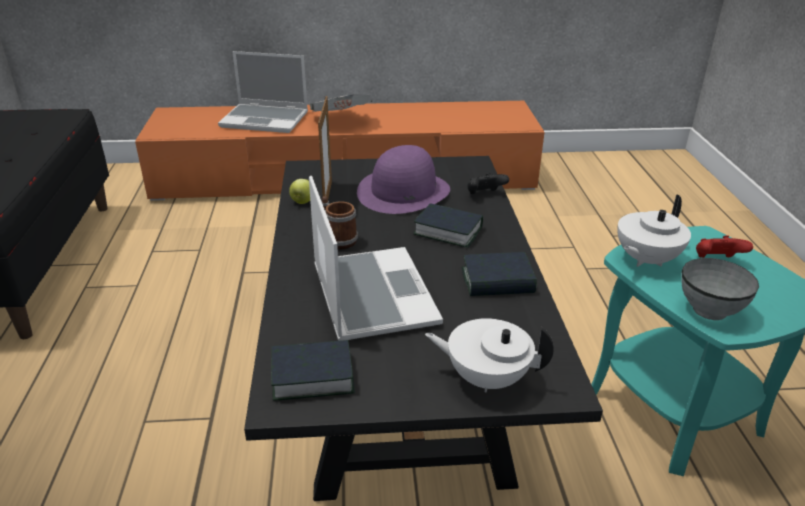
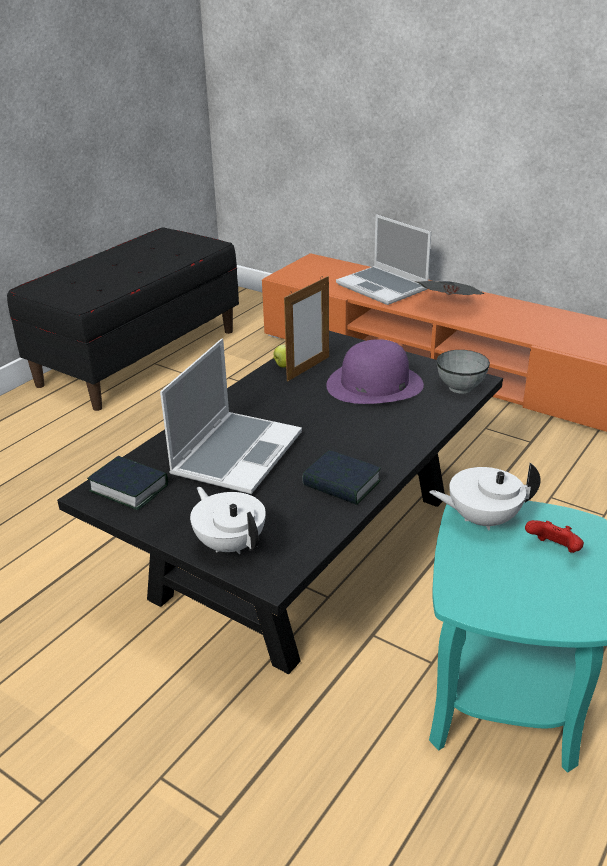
camera: 40 degrees right, 0 degrees up
mug [321,196,358,250] -> none
book [413,203,483,248] -> none
black game controller [467,173,509,194] -> none
grey bowl [681,258,759,320] -> grey bowl moved to [437,350,490,394]

